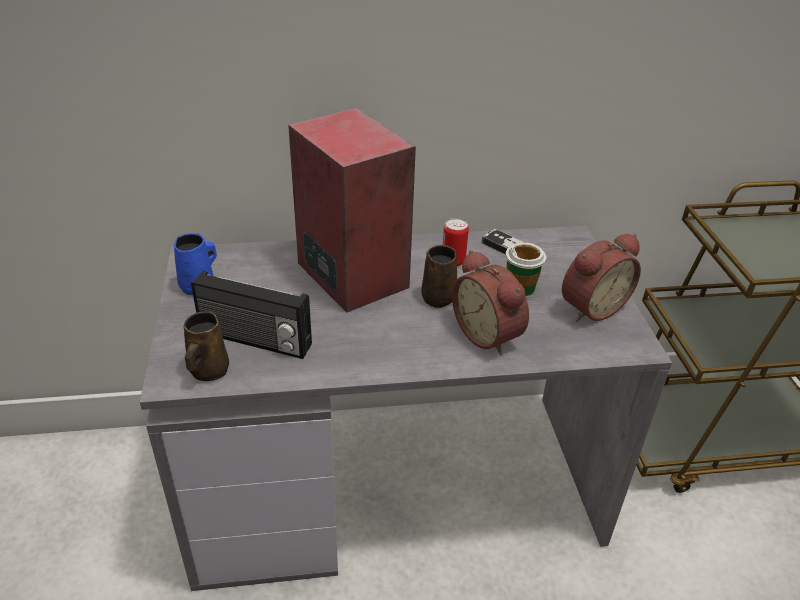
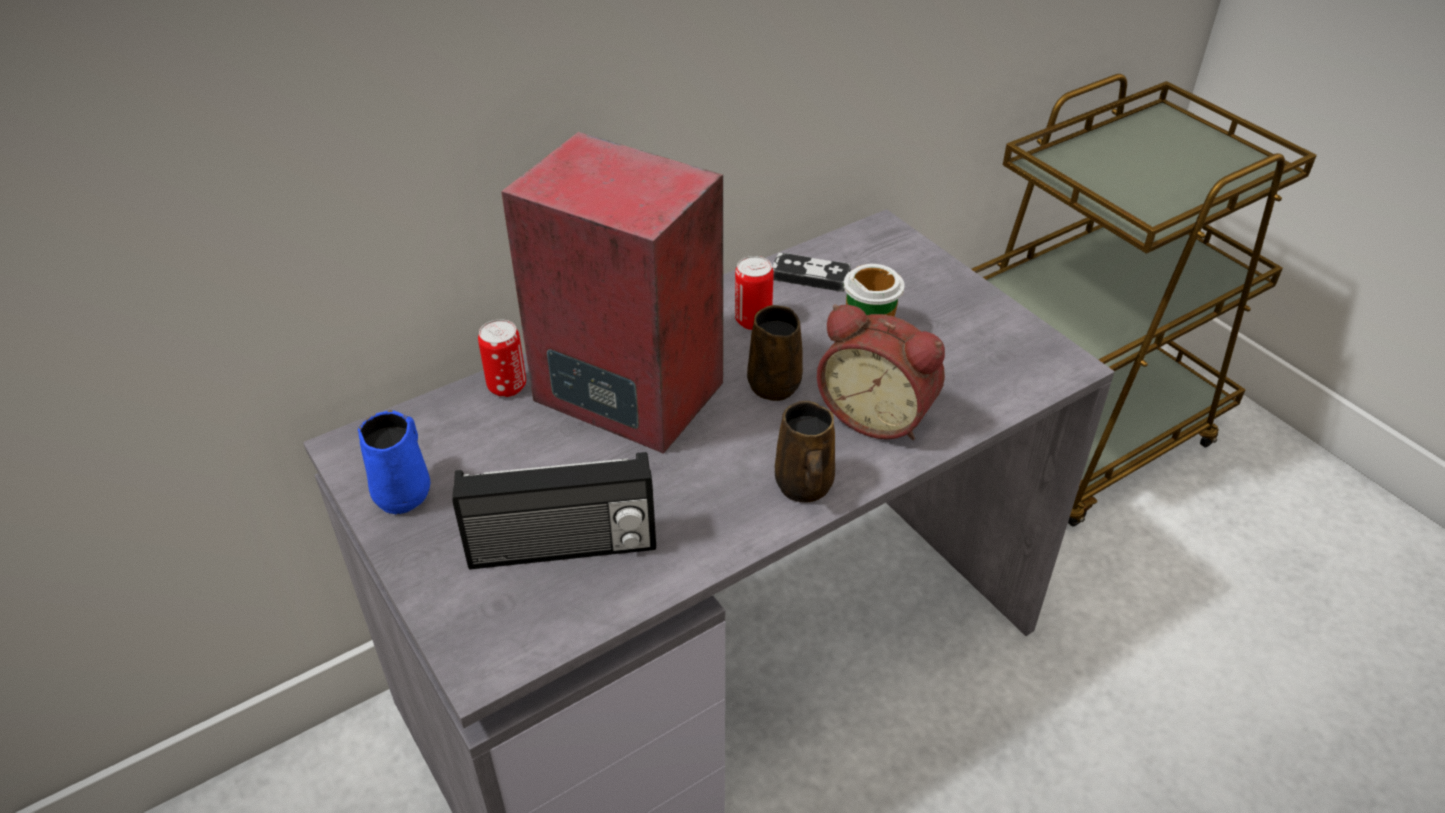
camera: 25 degrees left, 5 degrees up
brown mug [183,311,229,381] -> brown mug moved to [775,401,835,503]
alarm clock [562,234,641,322] -> none
none -> can [478,319,526,397]

